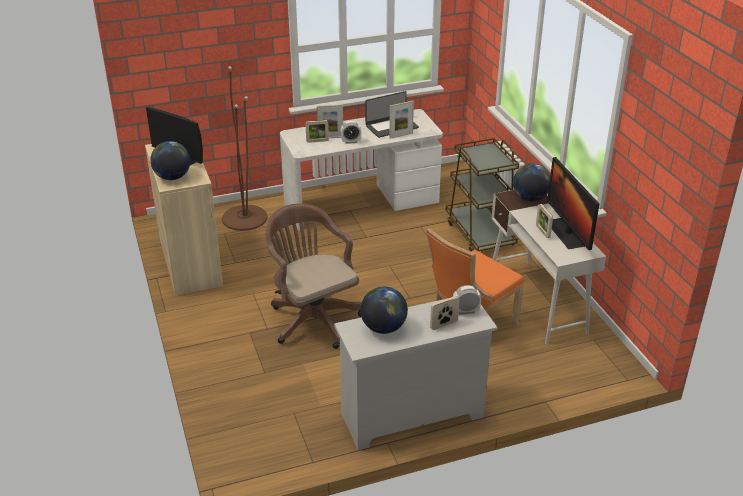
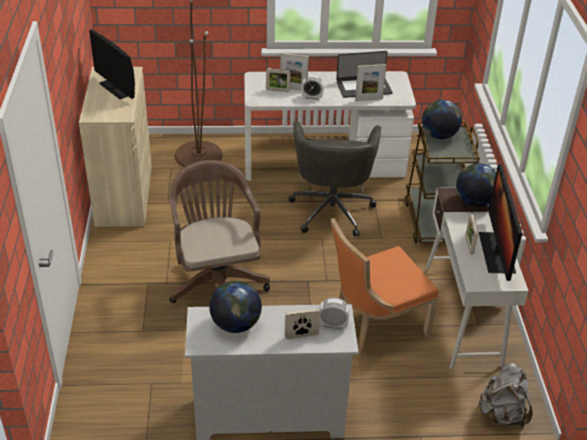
camera: 15 degrees right, 5 degrees up
globe [150,141,190,180] -> globe moved to [422,100,462,139]
none -> grey office chair [288,121,381,237]
none -> grey backpack [477,363,533,427]

